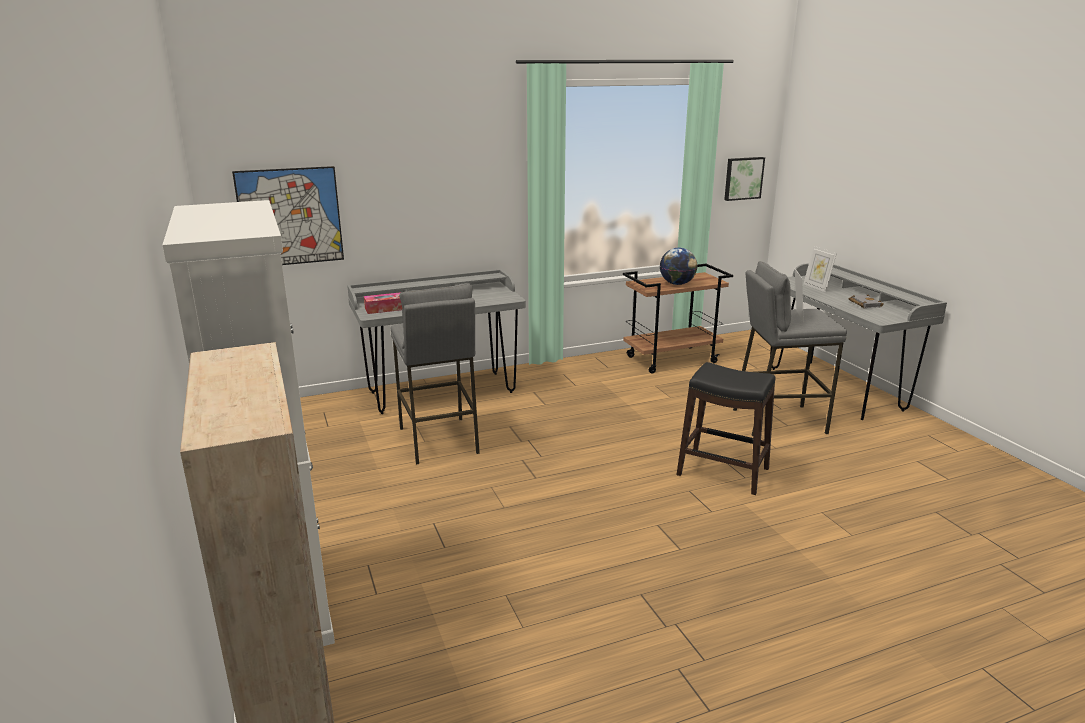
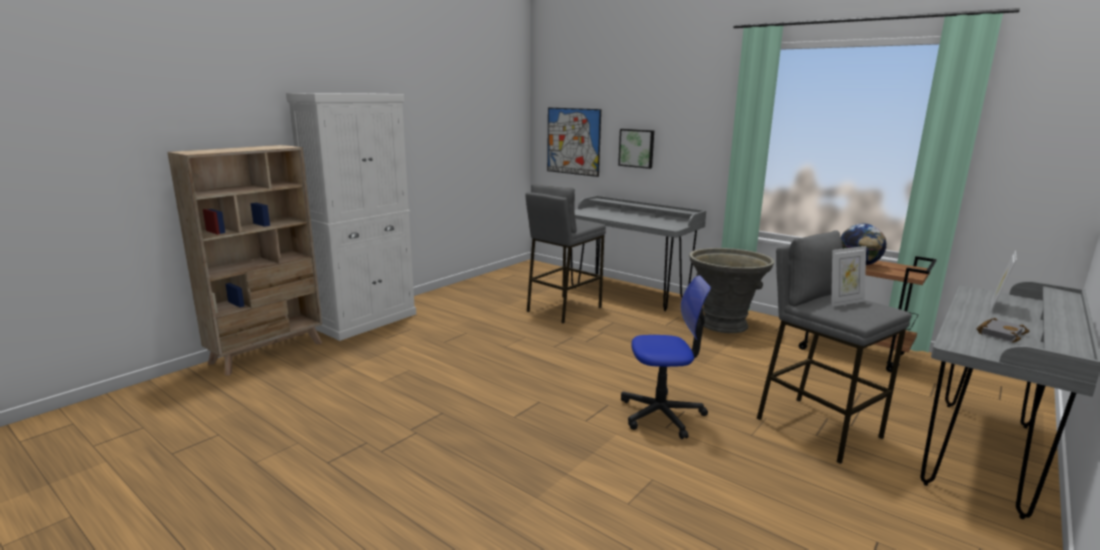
camera: 60 degrees right, 5 degrees down
tissue box [364,292,402,314] -> none
black stool [676,362,776,495] -> office chair [621,275,711,439]
picture [724,157,765,201] -> picture moved to [618,129,654,169]
none -> grey planter [689,248,775,333]

